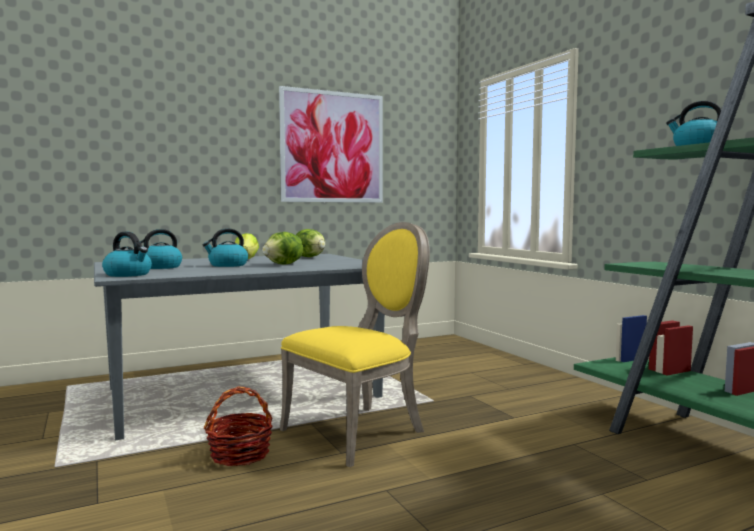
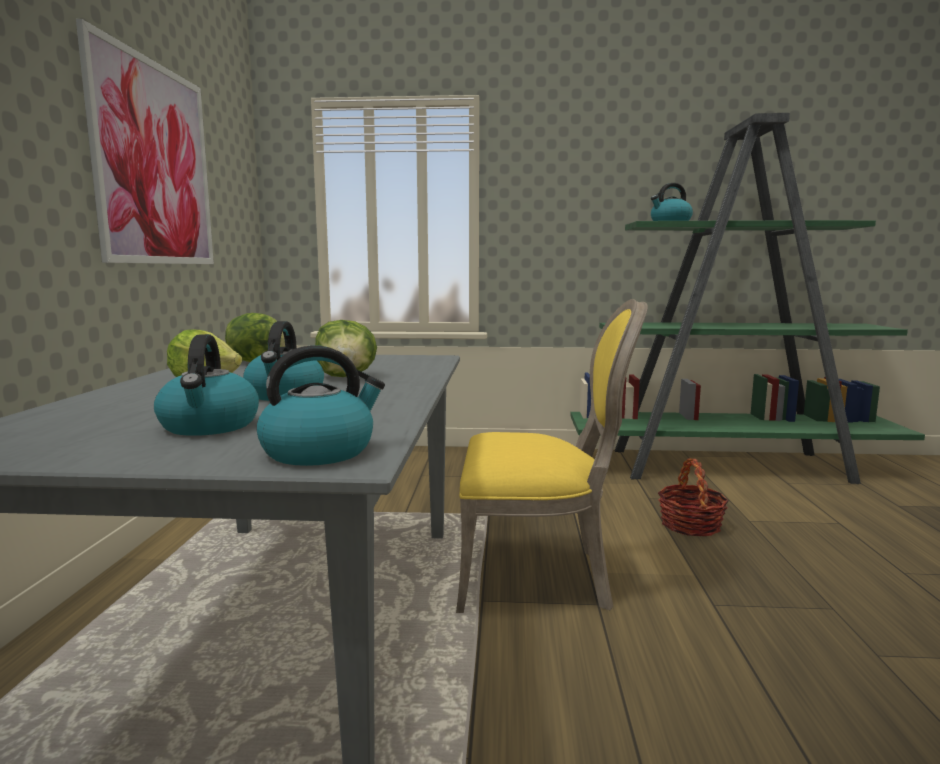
camera: 60 degrees left, 5 degrees up
basket [204,387,273,466] -> basket moved to [658,458,729,536]
yellow chair [280,222,430,467] -> yellow chair turned 105 degrees clockwise [456,299,648,613]

